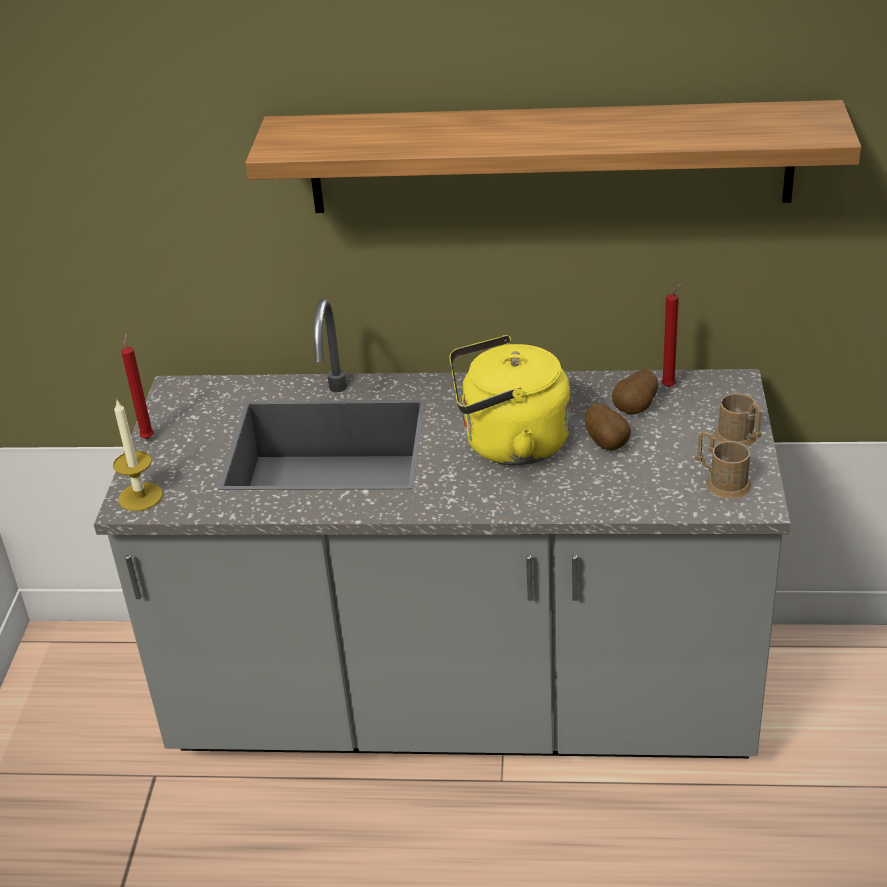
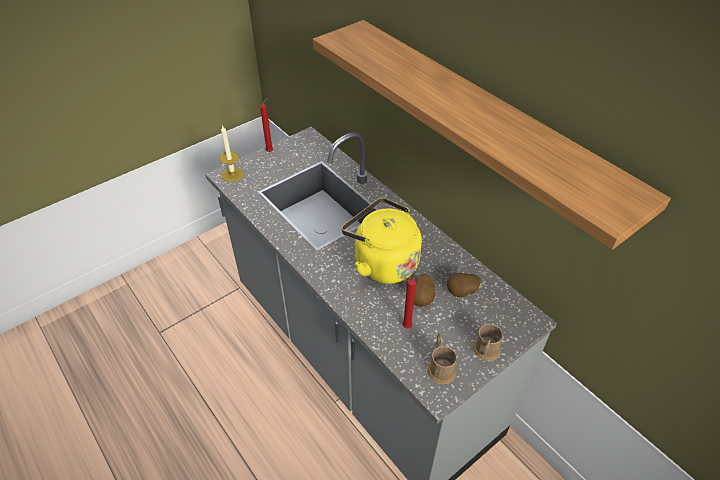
camera: 45 degrees right, 10 degrees up
red candle [661,282,683,387] -> red candle moved to [402,277,421,328]

